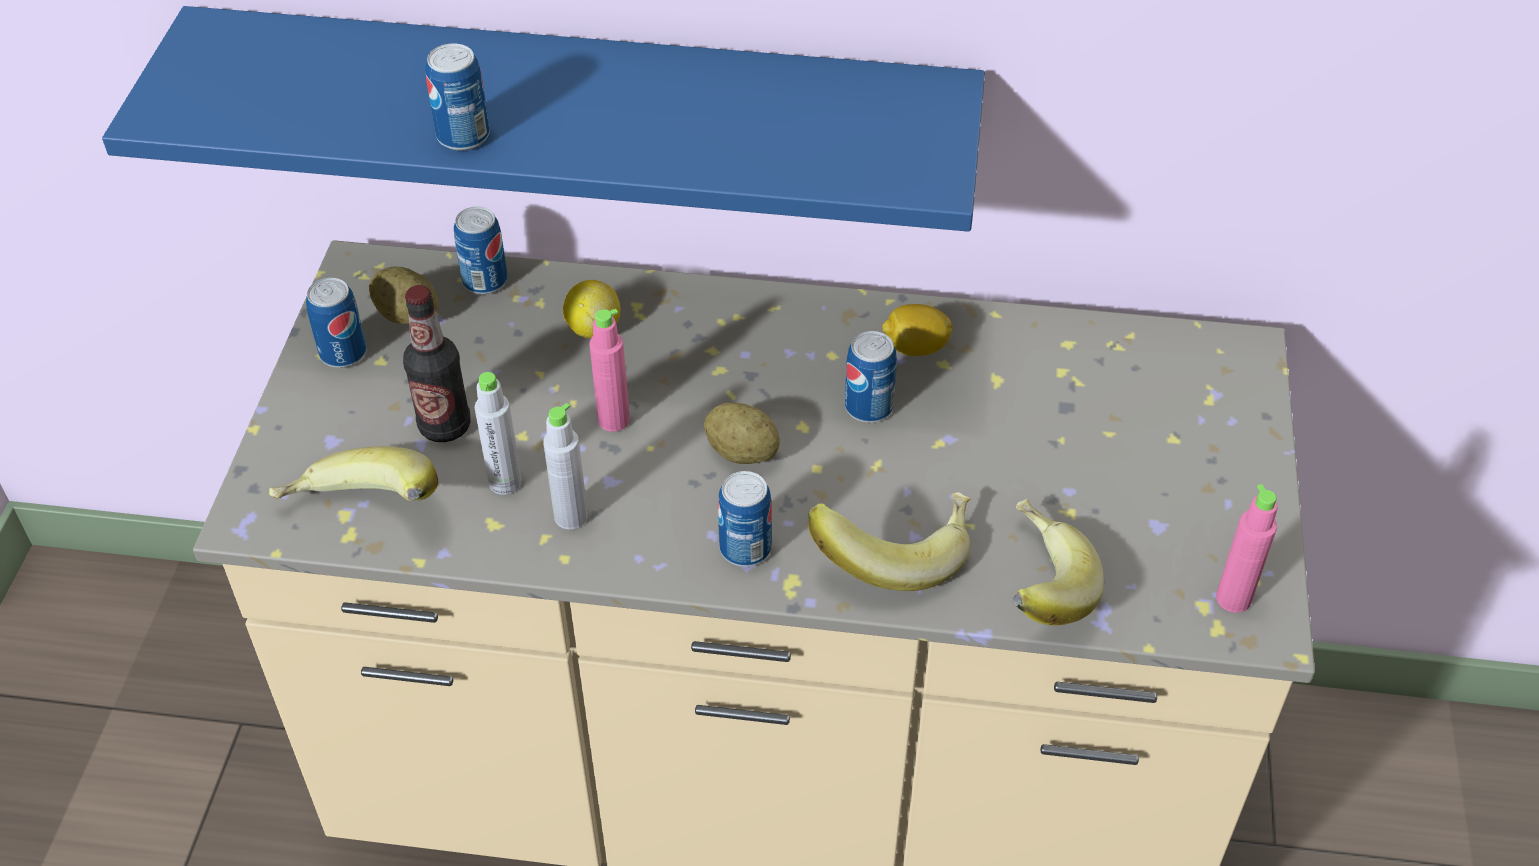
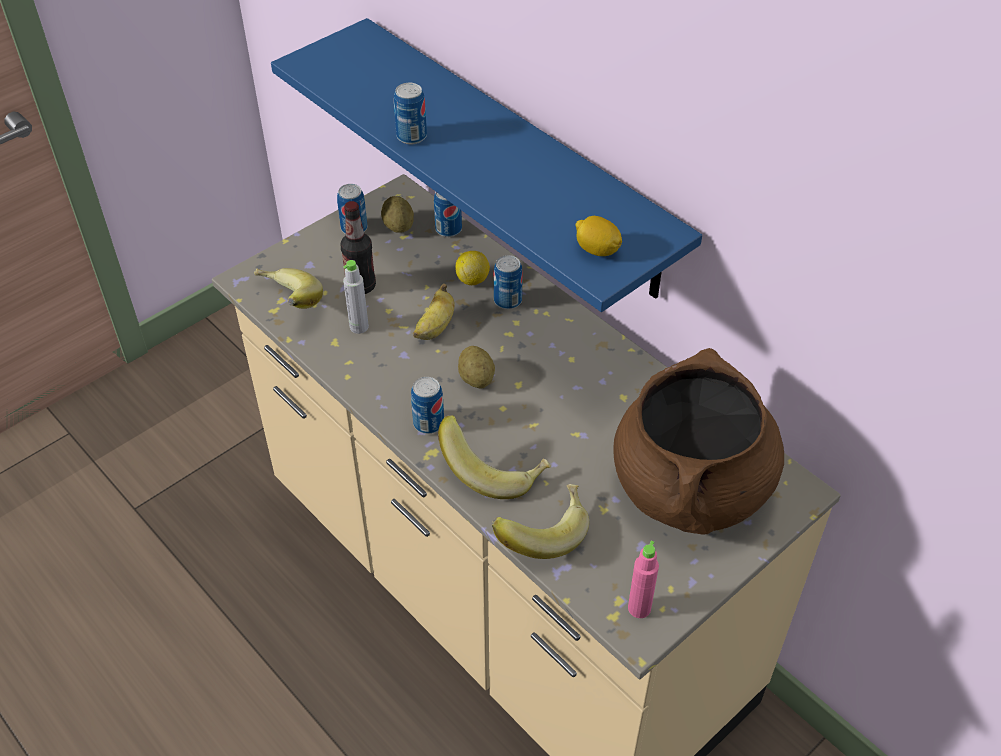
camera: 40 degrees right, 0 degrees up
grey bottle [543,403,588,530] -> none
pink bottle [590,309,630,432] -> banana [413,284,455,340]
can [845,331,897,423] -> can moved to [494,255,523,309]
lemon [882,304,953,356] -> lemon moved to [575,216,622,256]
none -> brown cooking pot [614,348,784,535]

